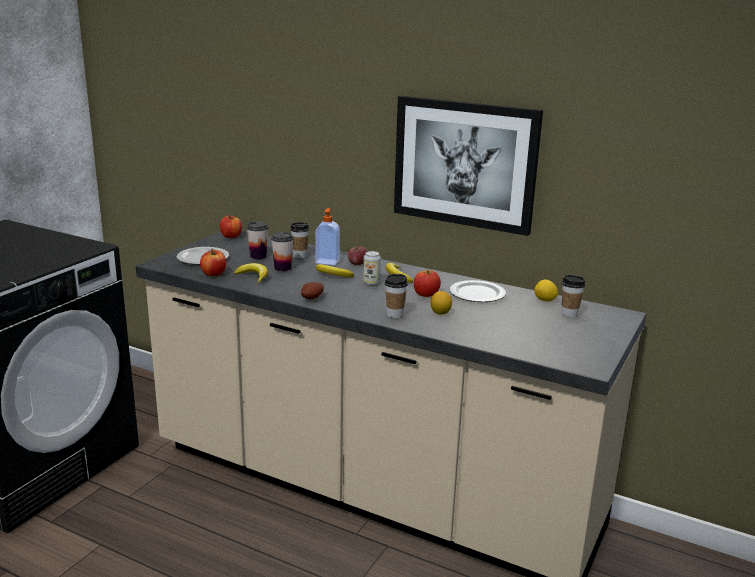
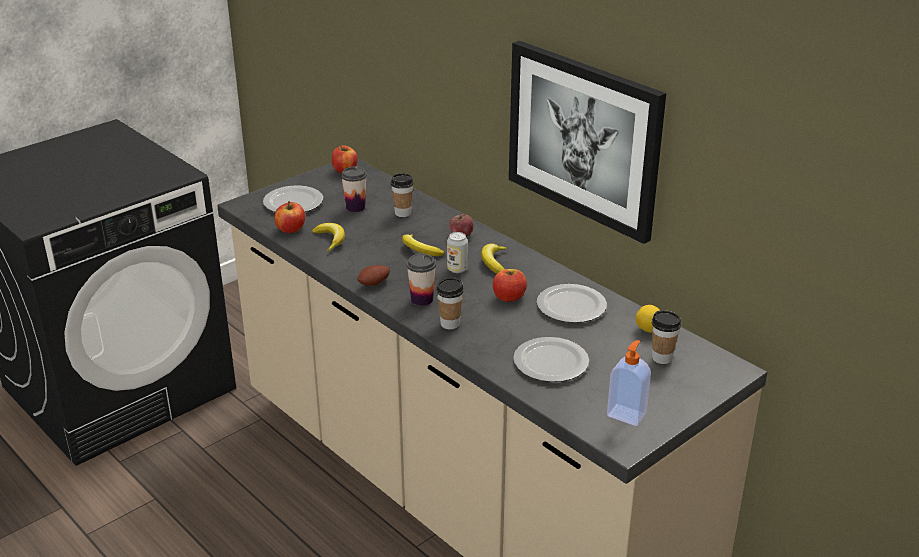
camera: 20 degrees right, 10 degrees up
cup [271,232,294,271] -> cup moved to [406,254,436,306]
soap dispenser [315,208,340,265] -> soap dispenser moved to [607,340,651,426]
lemon [431,291,452,315] -> none
none -> plate [513,337,589,382]

